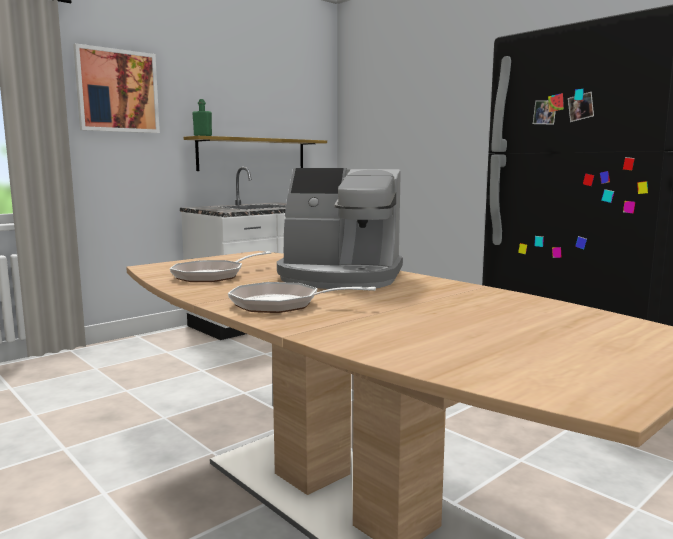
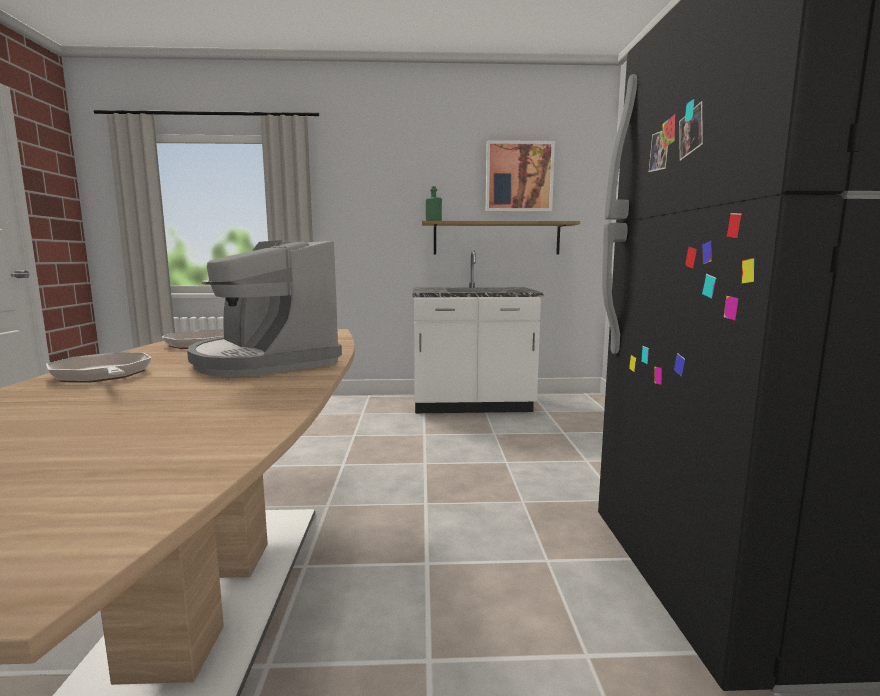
camera: 40 degrees right, 0 degrees up
picture [73,43,160,133] -> picture moved to [486,140,555,212]

